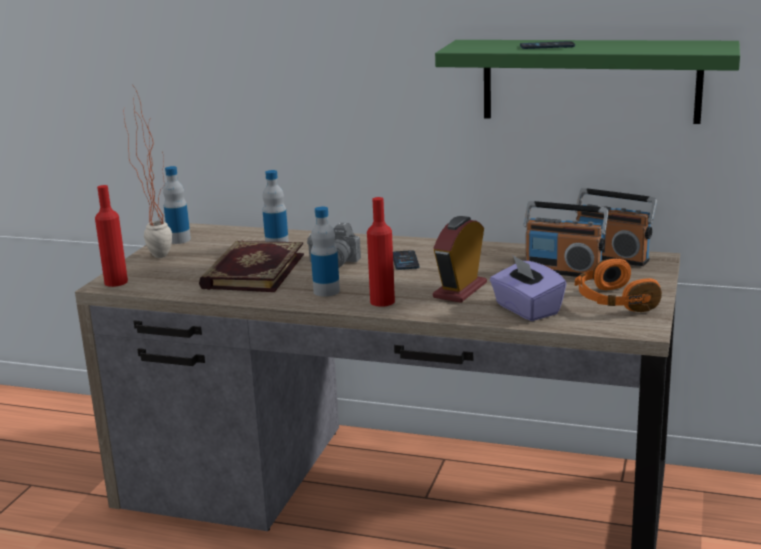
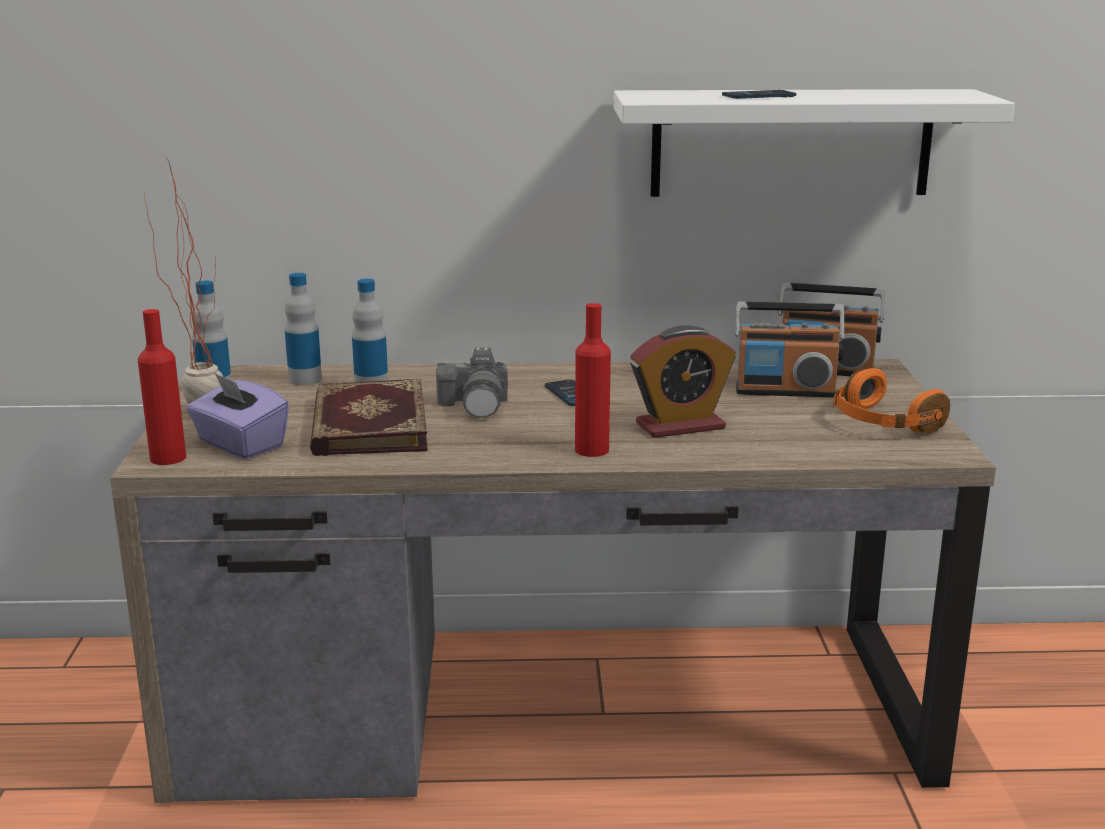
camera: 20 degrees left, 0 degrees up
bottle [311,207,340,297] -> bottle moved to [285,273,322,386]
alarm clock [433,216,487,303] -> alarm clock turned 120 degrees counterclockwise [630,325,736,438]
green shelf [435,40,740,124] -> white shelf [613,89,1015,197]
purple tissue box [490,255,567,321] -> purple tissue box moved to [187,373,289,459]

